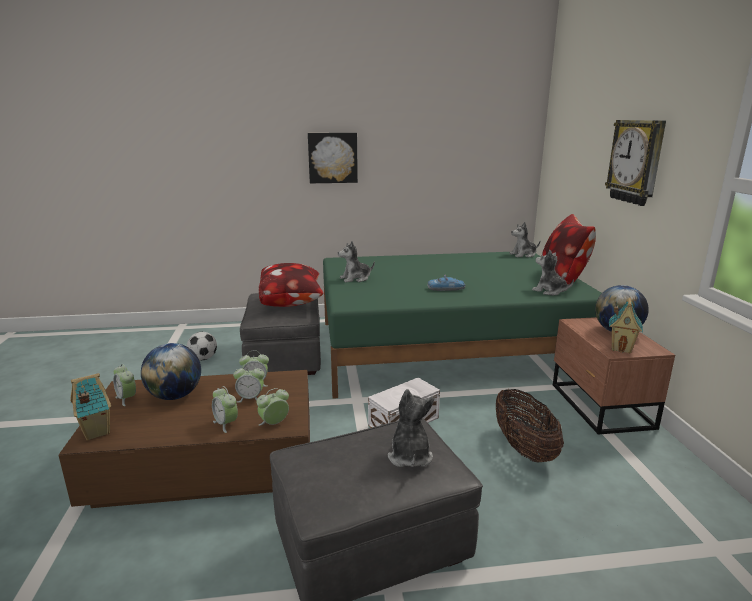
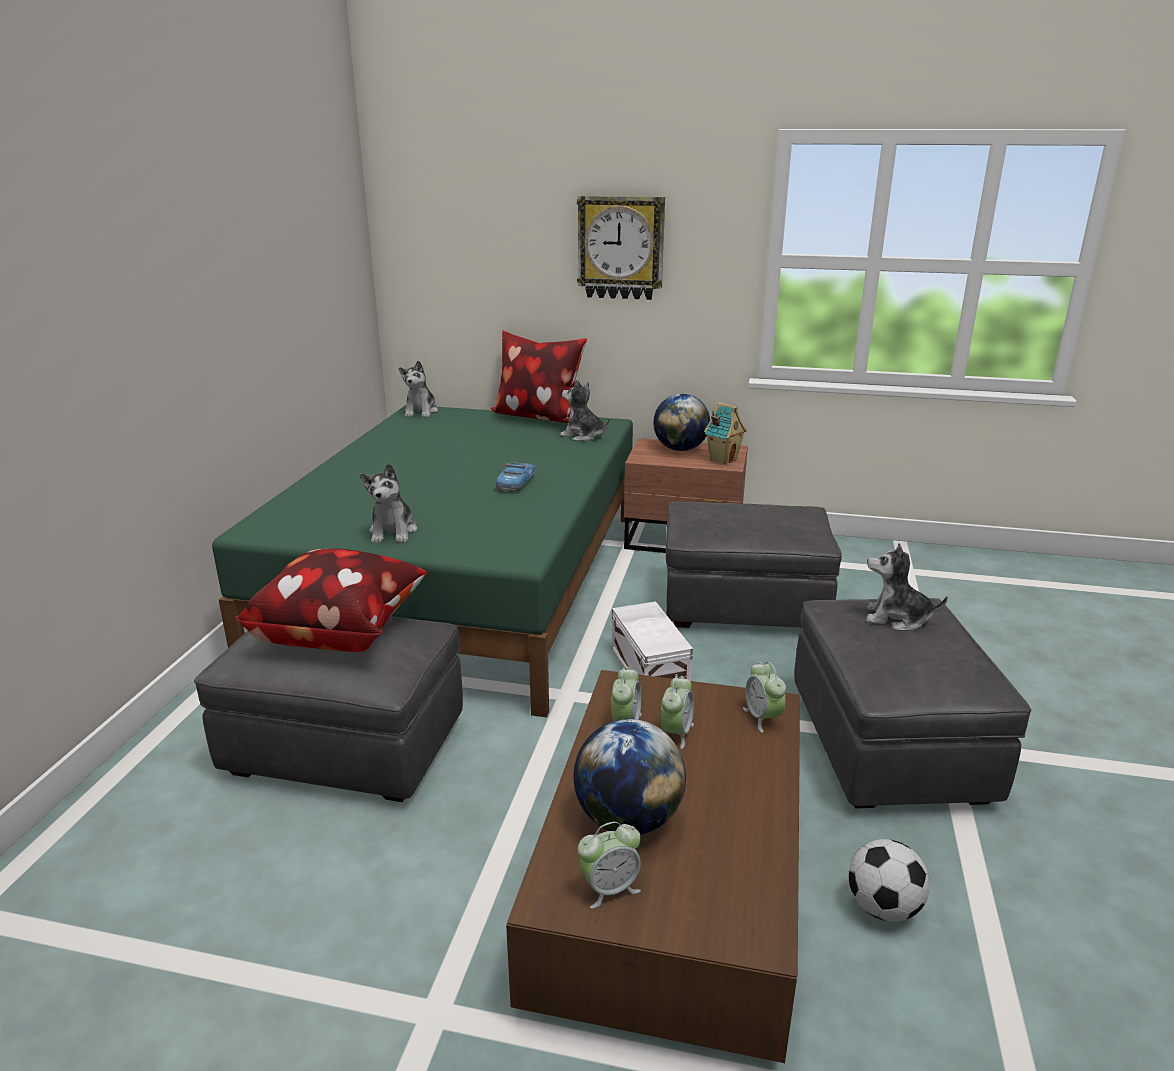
camera: 70 degrees left, 5 degrees up
toy house [70,373,111,440] -> none
football [187,332,217,360] -> football moved to [849,839,930,922]
alarm clock [212,386,238,433] -> none
picture [308,133,358,183] -> none
basket [496,389,564,462] -> grey ottoman [666,501,842,628]
plush toy [532,250,574,295] -> plush toy turned 60 degrees clockwise [560,379,610,442]

